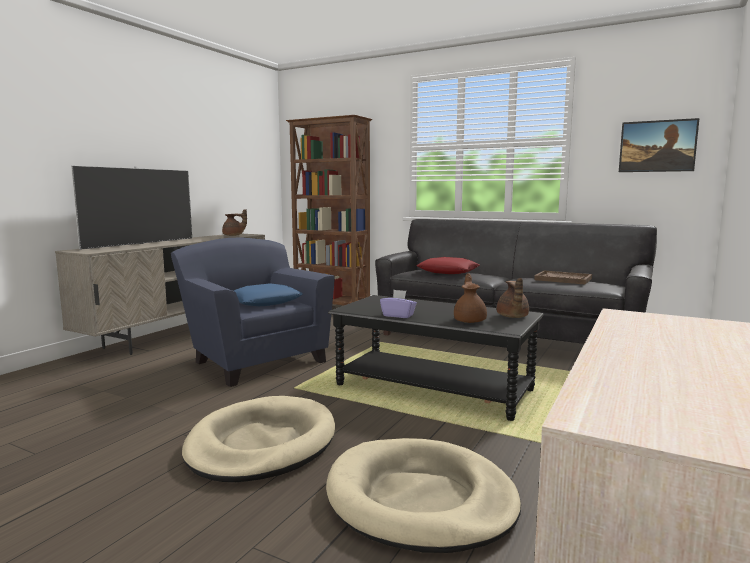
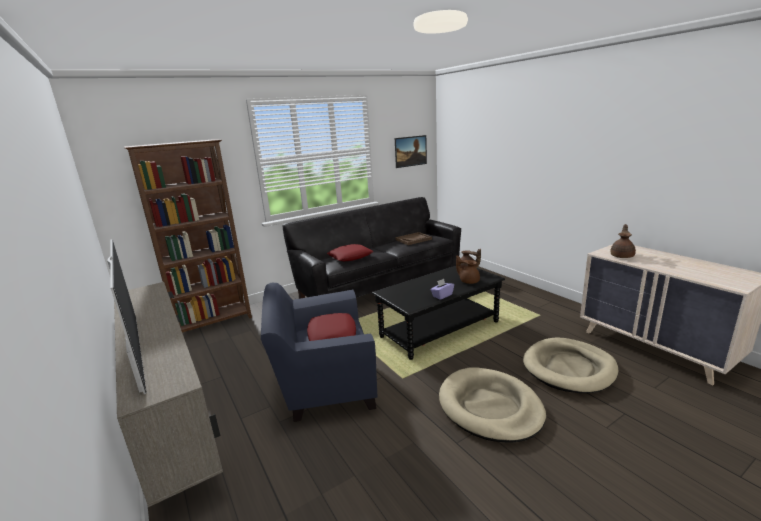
camera: 60 degrees left, 10 degrees up
brown teapot [222,209,247,236] -> brown teapot moved to [610,224,636,258]
blue pillow [234,283,303,306] -> red pillow [307,313,356,341]

